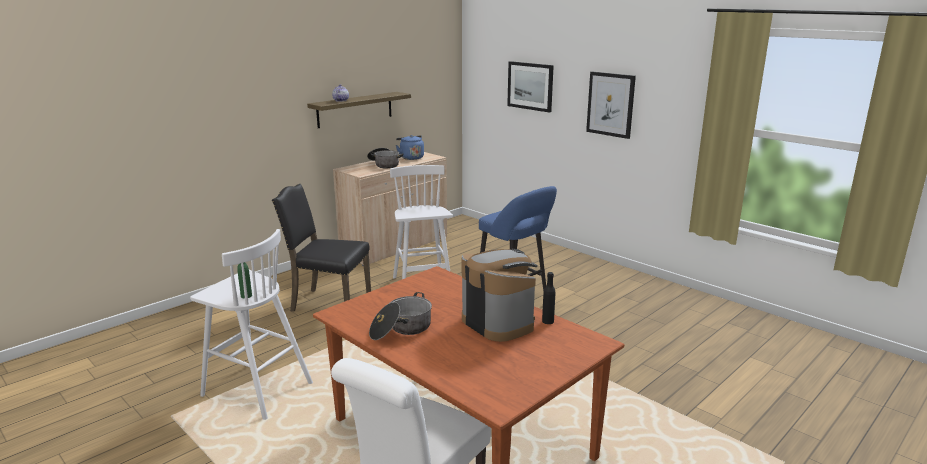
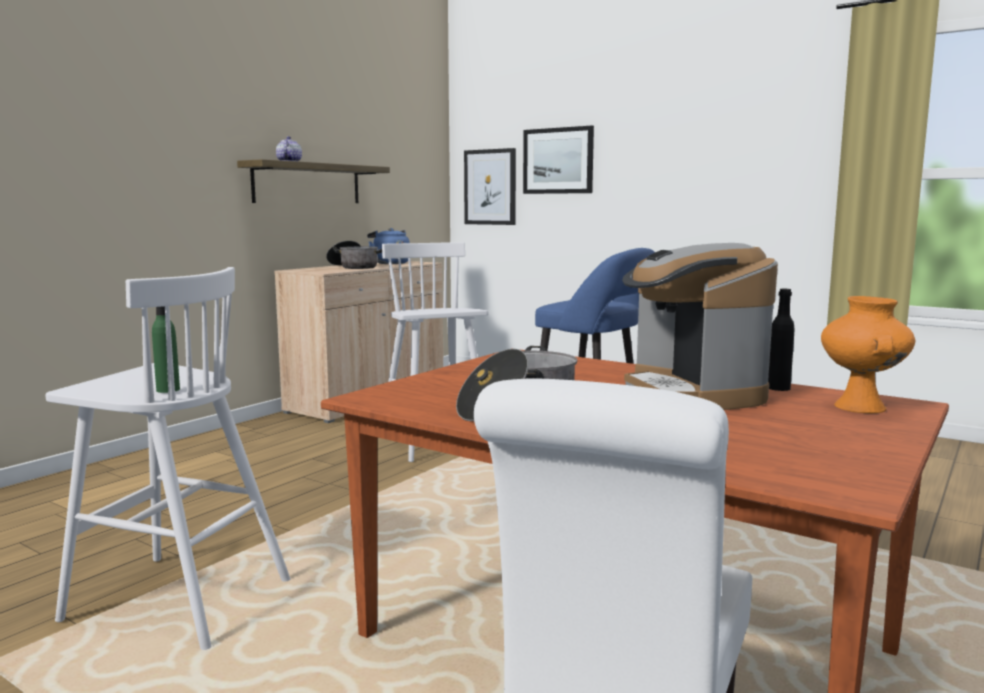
camera: 10 degrees left, 10 degrees down
black chair [272,184,371,312] -> none
coffee machine [462,249,538,342] -> coffee machine turned 150 degrees counterclockwise [622,243,778,410]
picture [586,72,636,139] -> picture moved to [464,148,516,225]
none -> orange vase [821,296,915,413]

